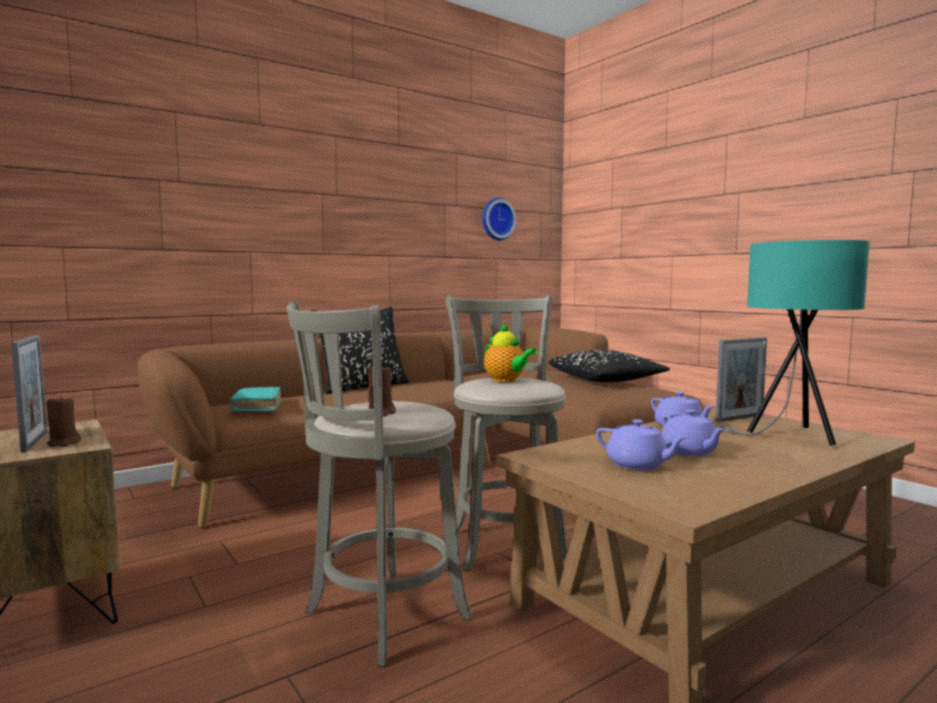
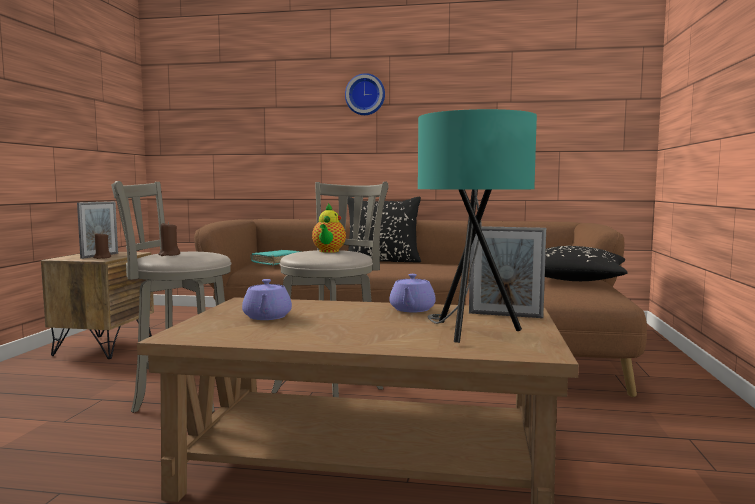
camera: 45 degrees right, 0 degrees up
wall clock [482,198,517,241] -> wall clock moved to [345,73,385,115]
purple teapot [662,409,725,456] -> none

